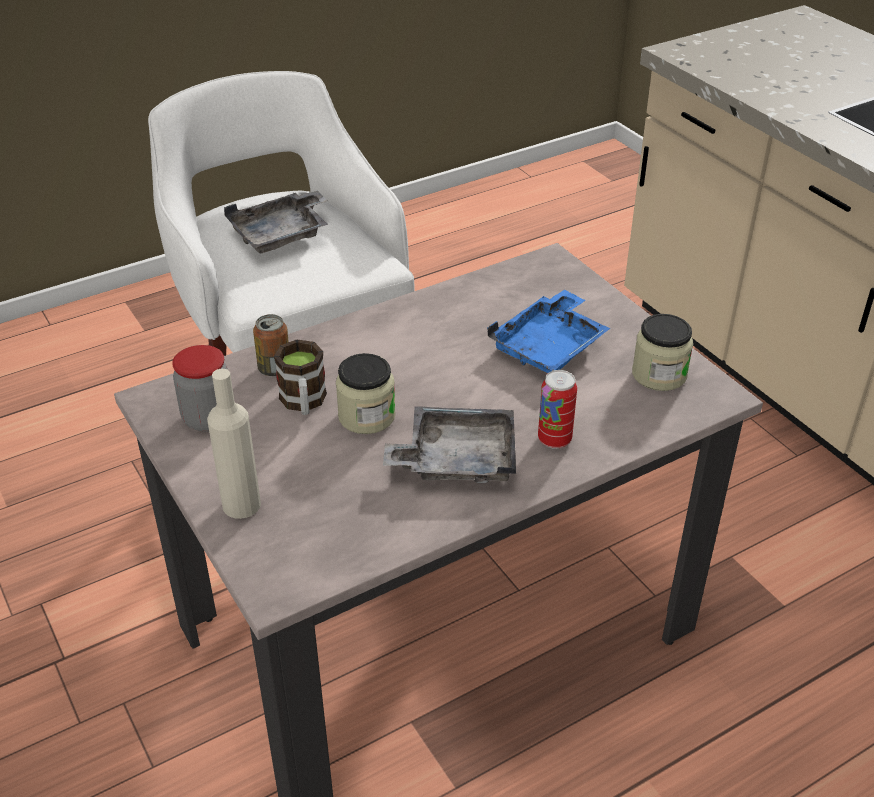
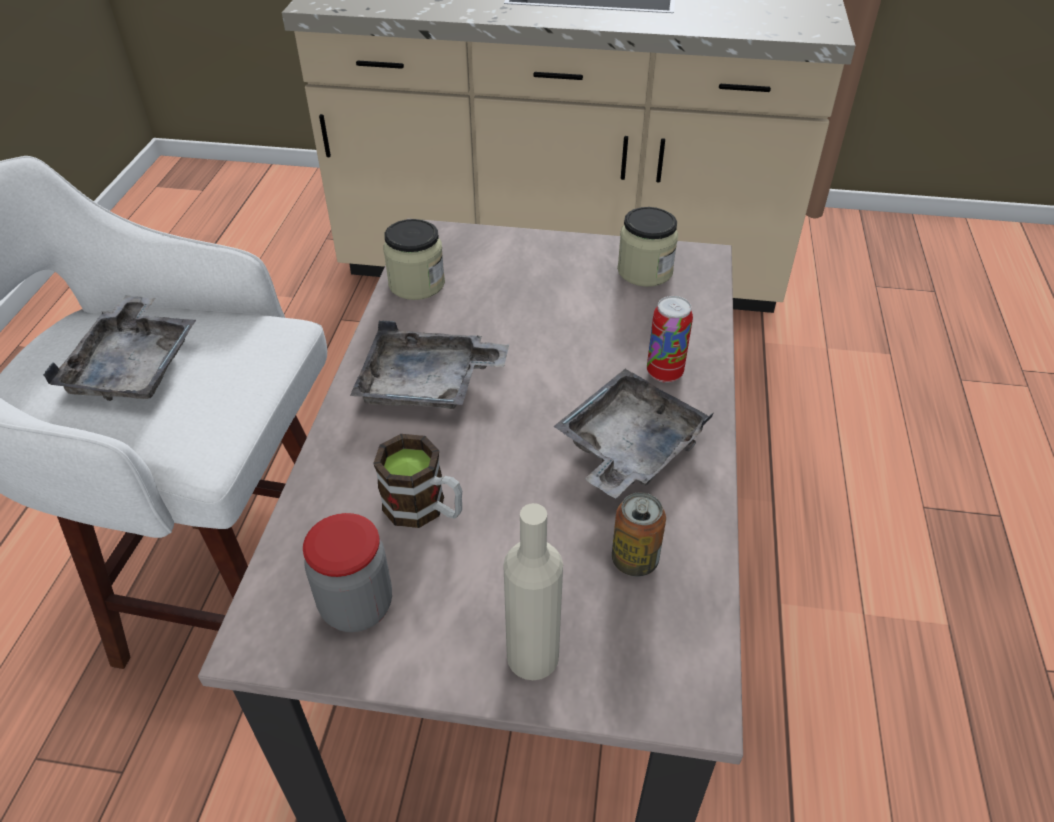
camera: 50 degrees left, 5 degrees up
can [253,314,289,377] -> can moved to [612,493,666,577]
jar [336,353,396,434] -> jar moved to [383,219,445,300]
blue tray [487,289,610,373] -> none
none -> grey tray [350,321,509,409]

